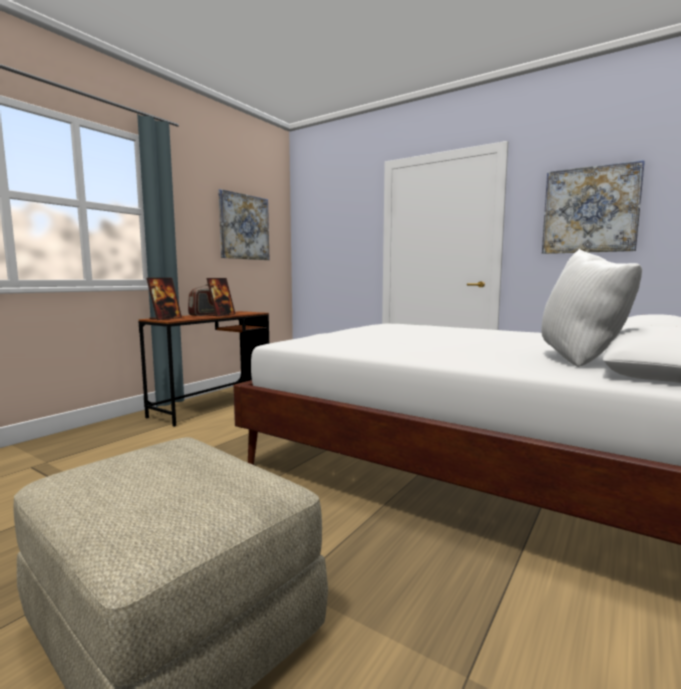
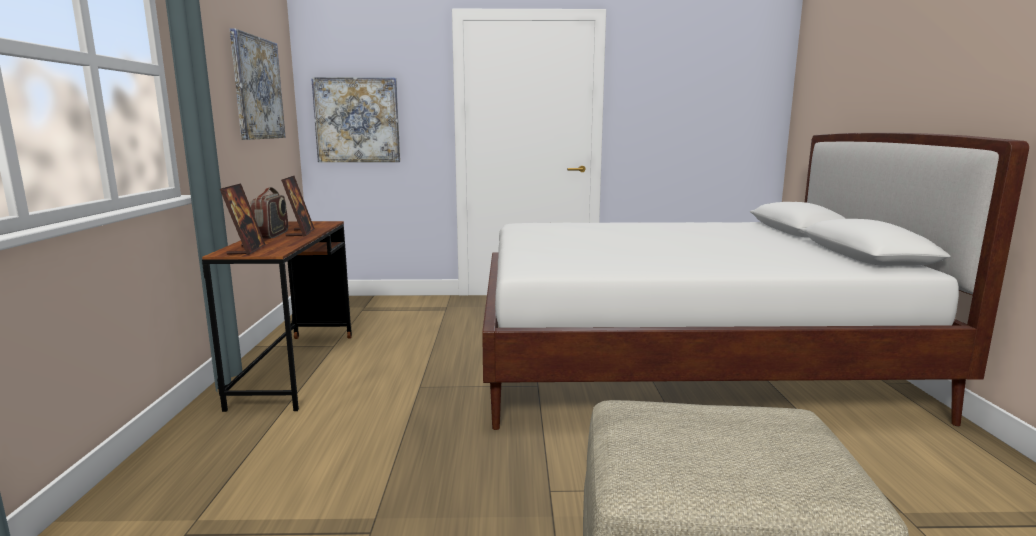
camera: 35 degrees left, 5 degrees up
white pillow [541,249,642,367] -> none
picture [542,160,645,254] -> picture moved to [311,77,400,162]

